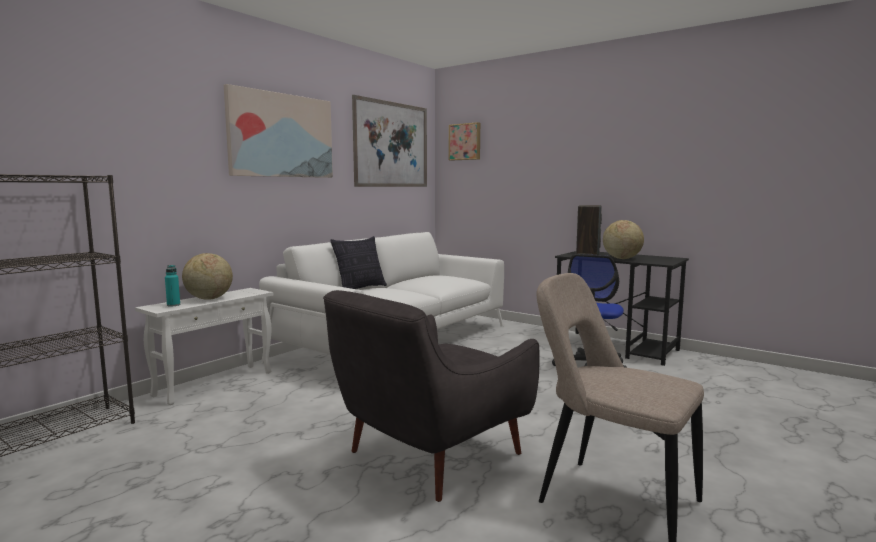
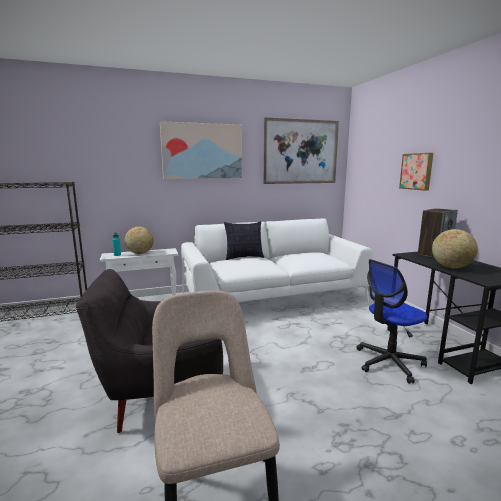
camera: 35 degrees right, 5 degrees up
picture [449,122,480,161] -> picture moved to [399,153,433,191]

